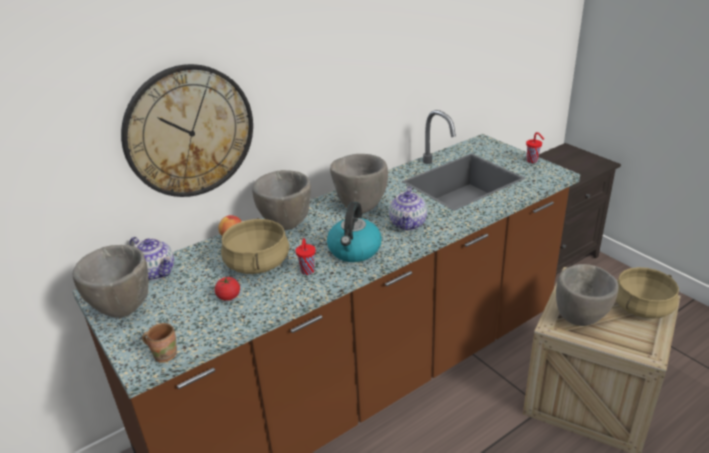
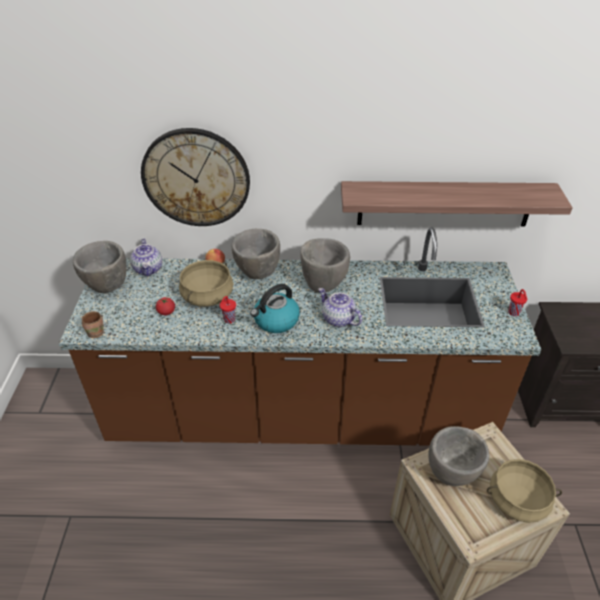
camera: 35 degrees right, 10 degrees up
teapot [389,186,427,230] -> teapot turned 90 degrees clockwise [319,288,362,327]
none -> shelf [341,181,573,227]

